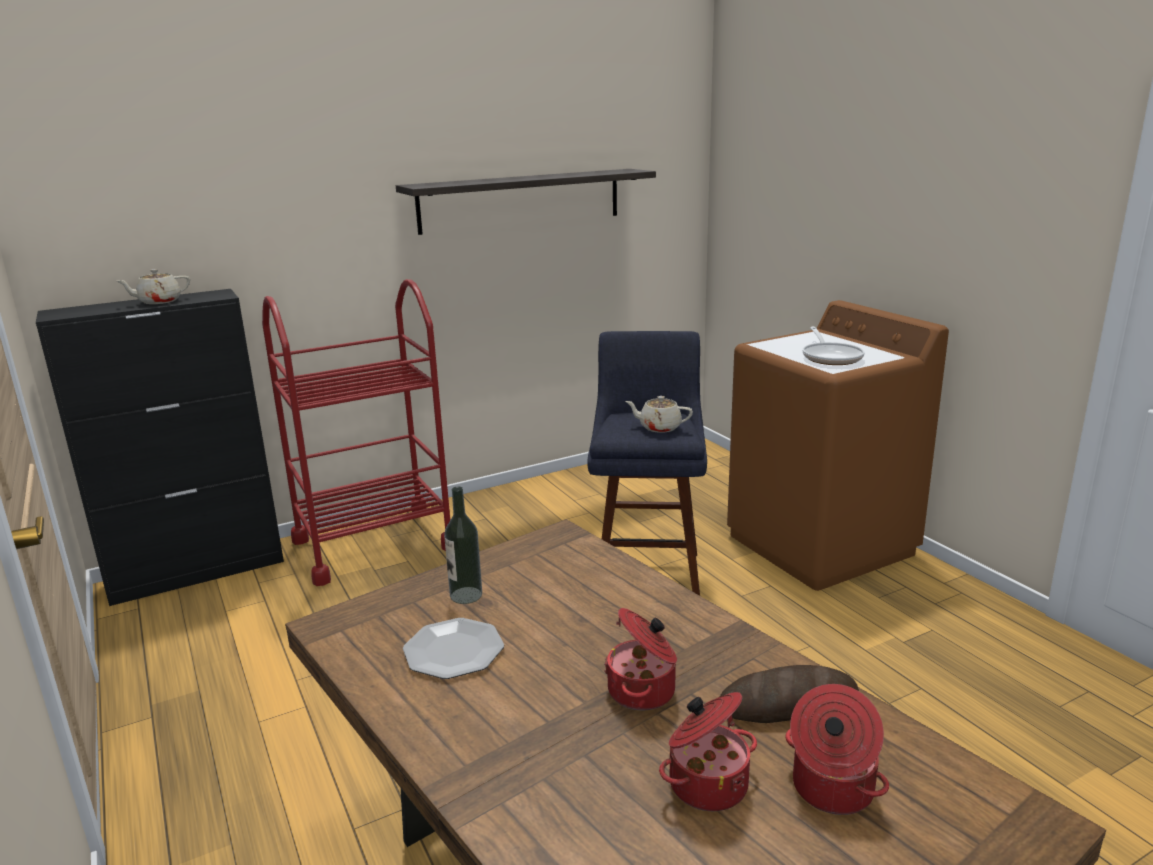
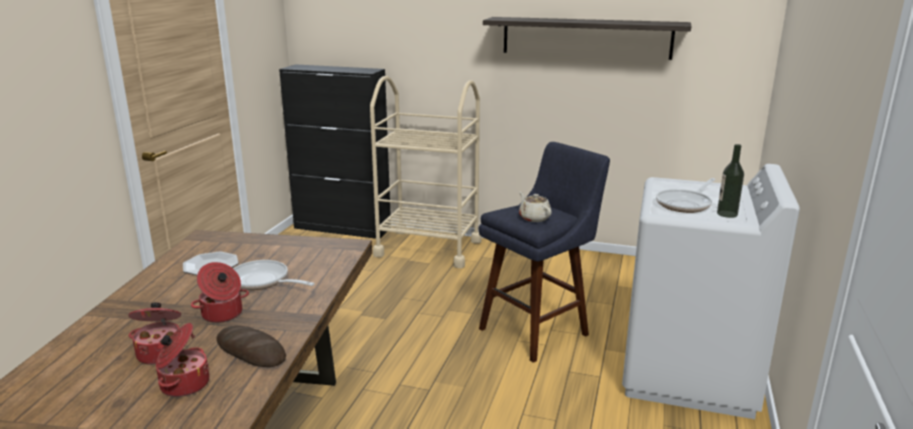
camera: 45 degrees right, 0 degrees up
beige teapot [117,269,190,304] -> none
red cart [262,279,450,586] -> beige cart [370,76,482,268]
bottle [444,486,482,604] -> bottle moved to [717,144,744,218]
brown washing machine [727,300,949,591] -> white washing machine [622,164,800,419]
none -> frying pan [233,260,315,290]

